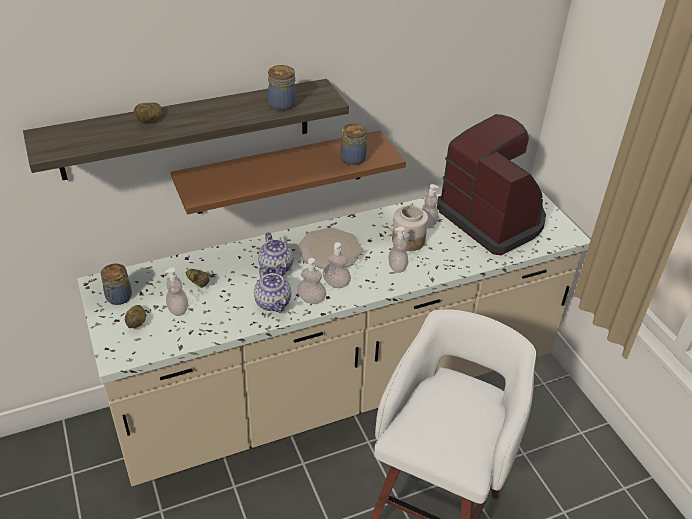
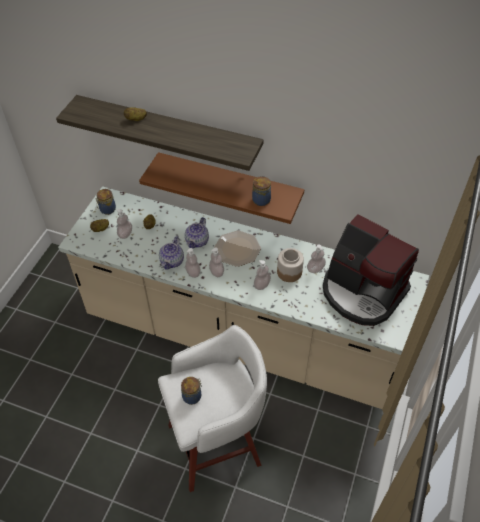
camera: 45 degrees right, 10 degrees up
jar [268,65,296,111] -> jar moved to [181,377,202,405]
coffee machine [437,114,546,255] -> coffee machine turned 120 degrees clockwise [323,215,419,326]

